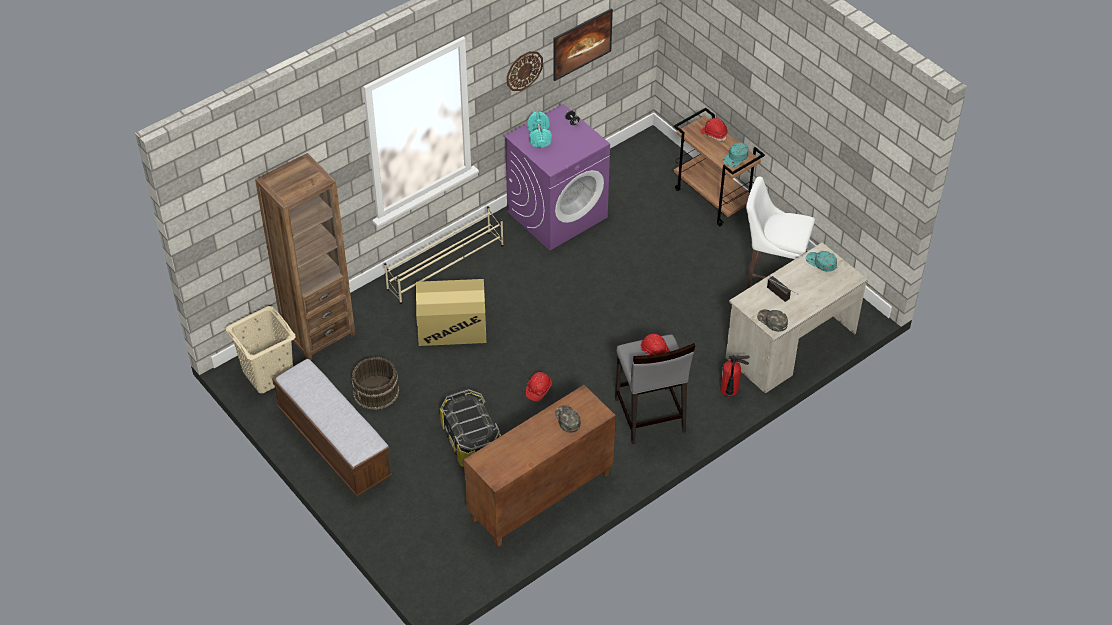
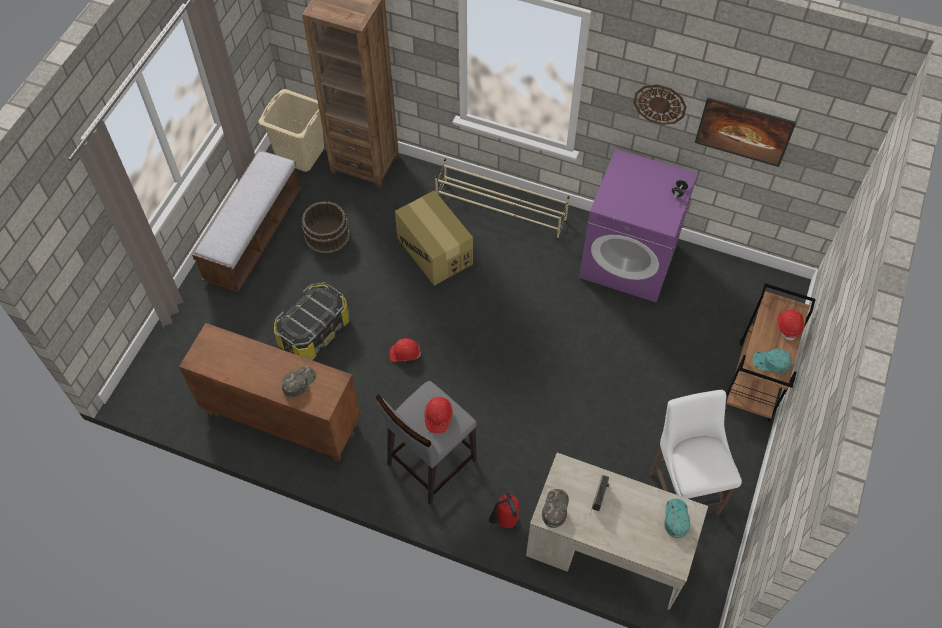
camera: 60 degrees right, 10 degrees up
turquoise dumbbell [527,112,552,148] -> none

